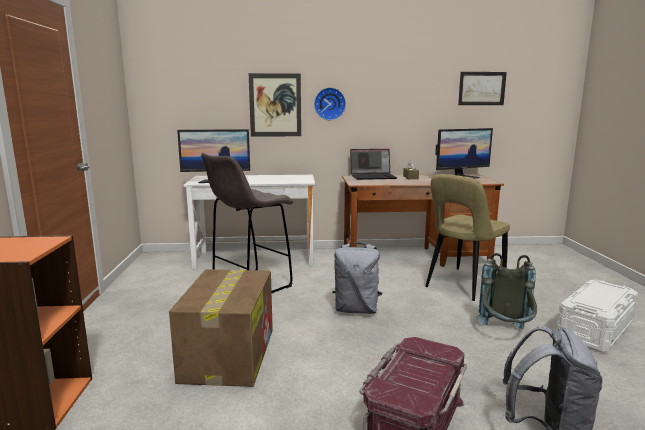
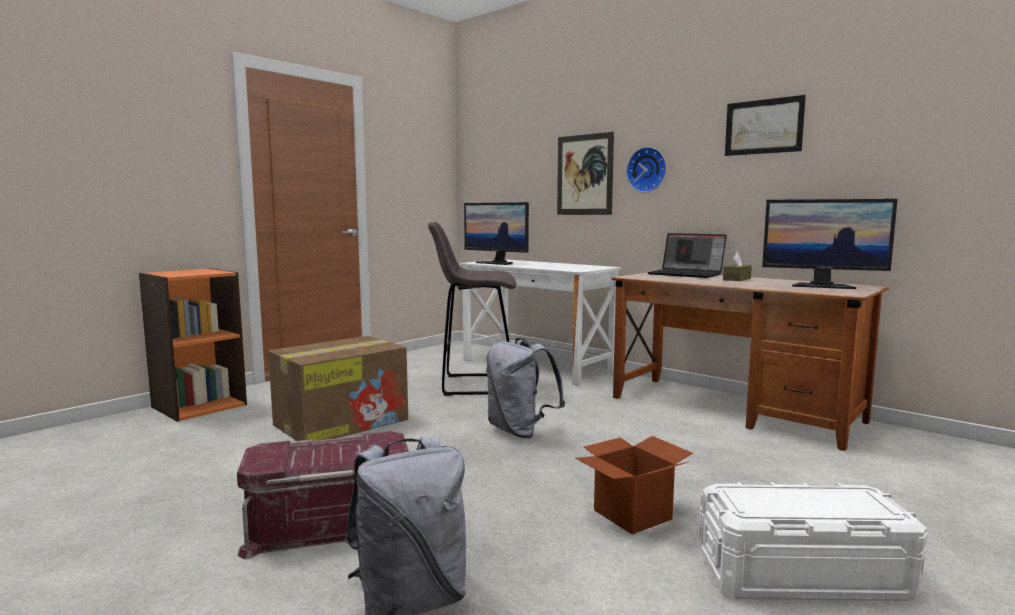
camera: 45 degrees right, 5 degrees down
beige chair [425,174,510,301] -> none
picture [458,72,507,105] -> picture moved to [725,95,806,156]
grey backpack [475,253,537,329] -> cardboard box [575,436,693,534]

